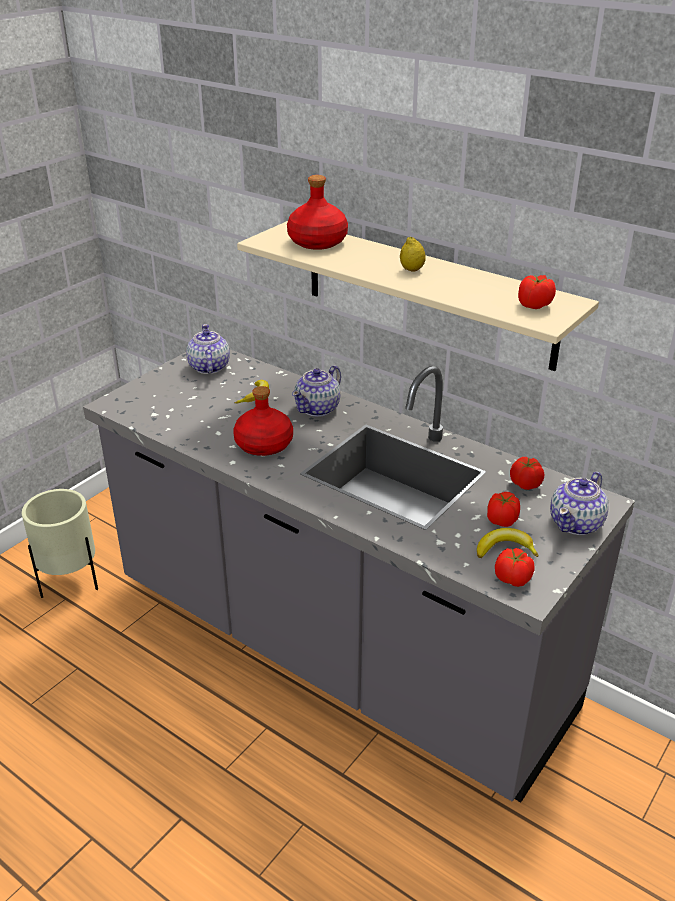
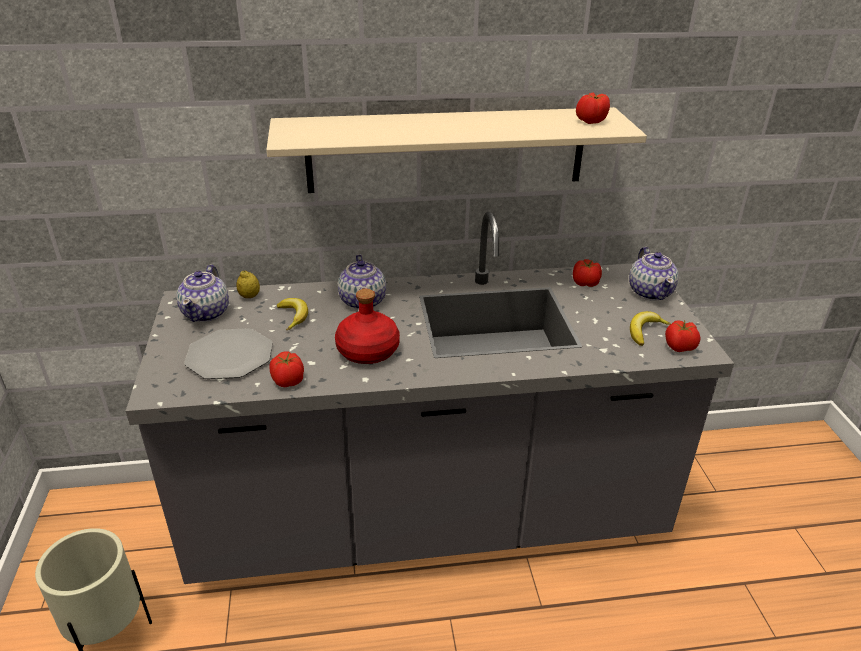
camera: 45 degrees left, 0 degrees up
teapot [186,324,230,374] -> teapot turned 120 degrees counterclockwise [177,265,229,322]
red bottle [287,175,348,250] -> none
lemon [400,237,426,271] -> lemon moved to [236,271,260,298]
tomato [487,492,520,527] -> tomato moved to [269,351,304,387]
none -> plate [184,328,272,379]

